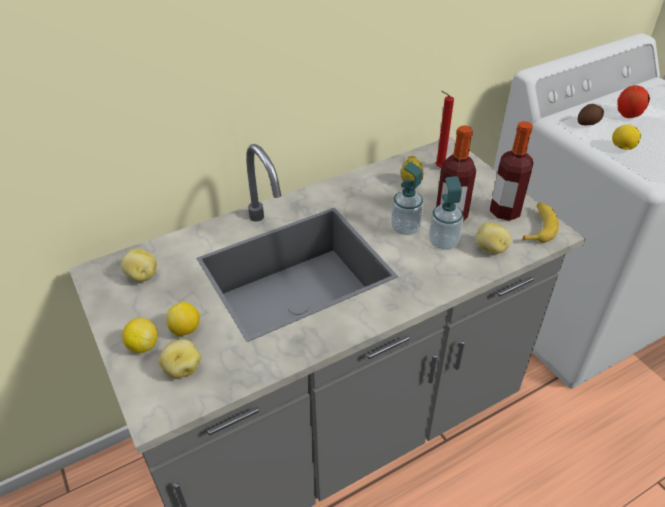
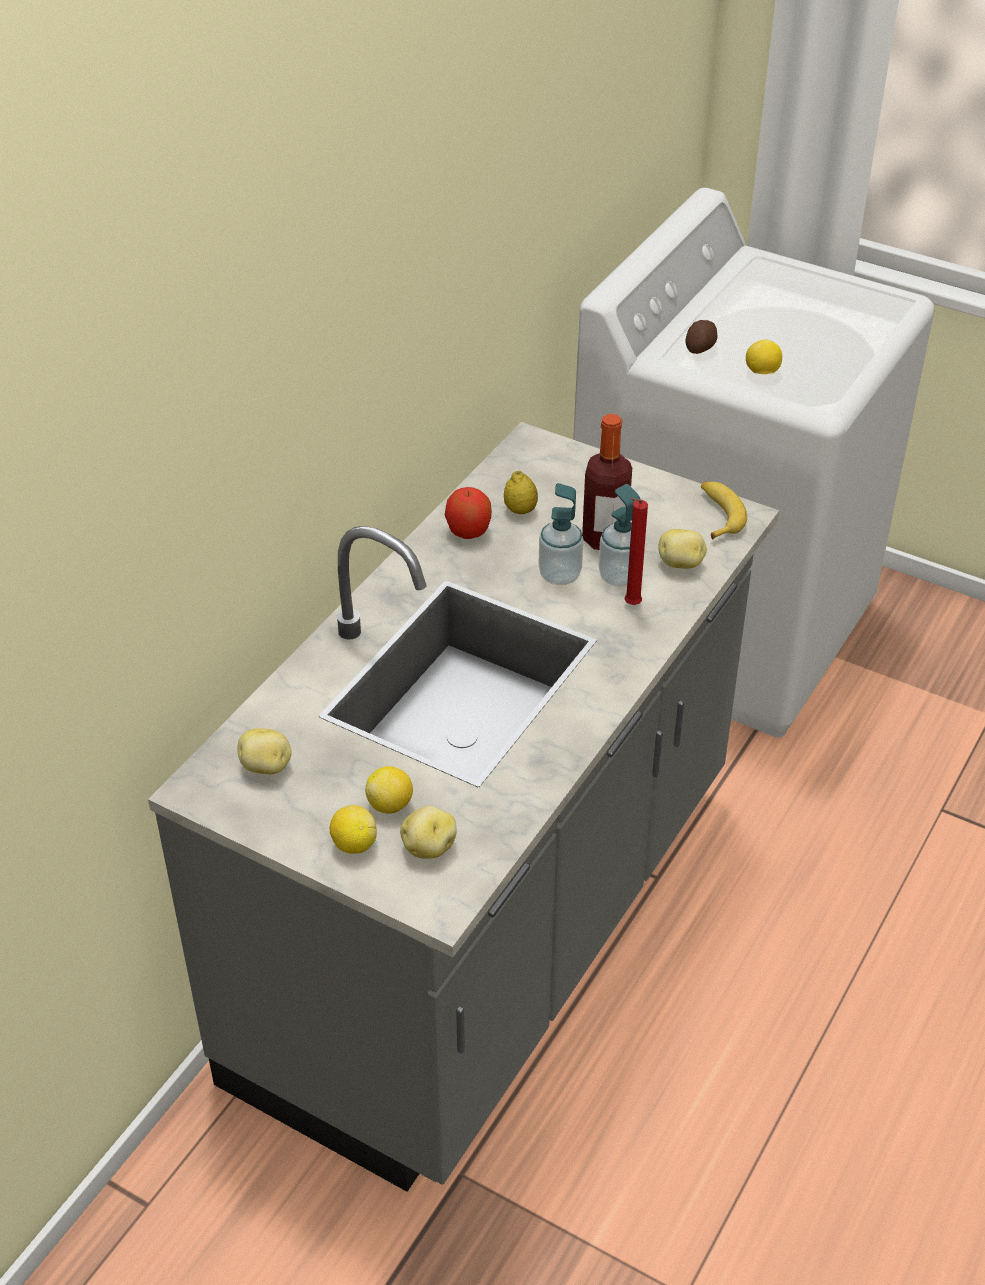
camera: 30 degrees left, 0 degrees up
red candle [435,91,454,168] -> red candle moved to [624,498,648,605]
bottle [490,121,533,221] -> none
apple [618,85,650,118] -> apple moved to [445,487,492,539]

